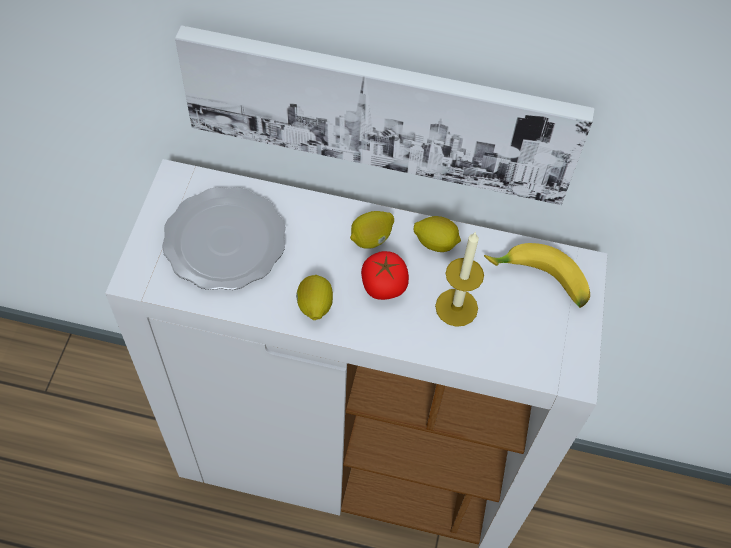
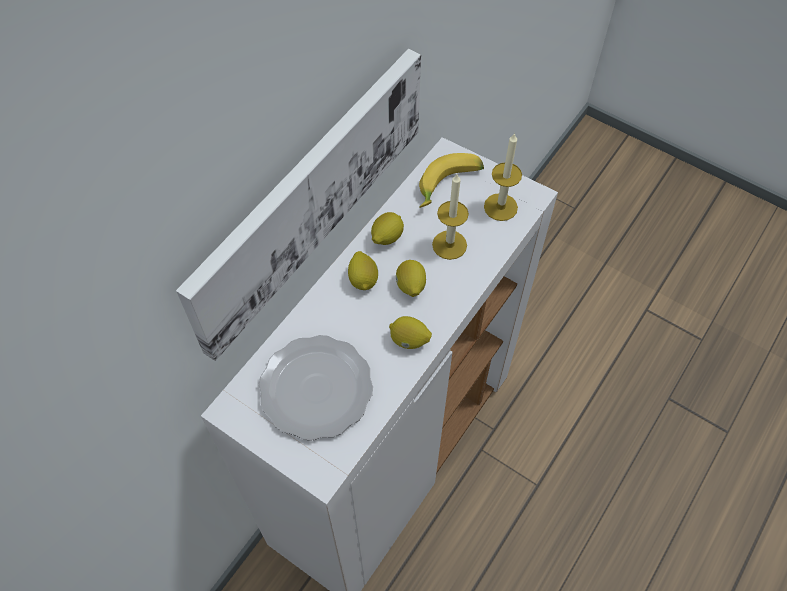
camera: 65 degrees left, 0 degrees up
tomato [361,251,409,300] -> lemon [396,260,426,297]
none -> candle [484,133,522,221]

